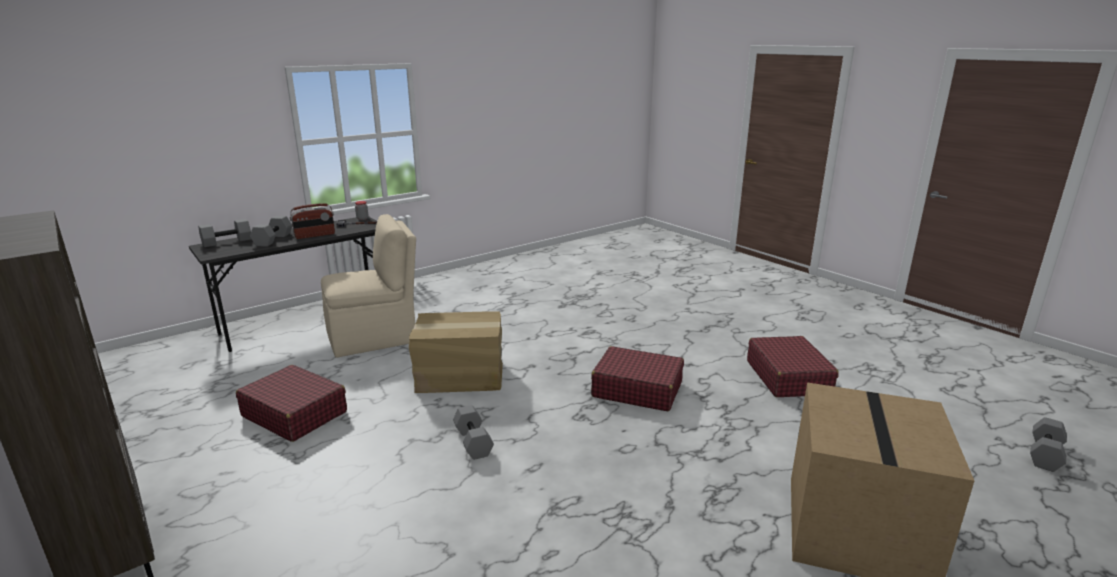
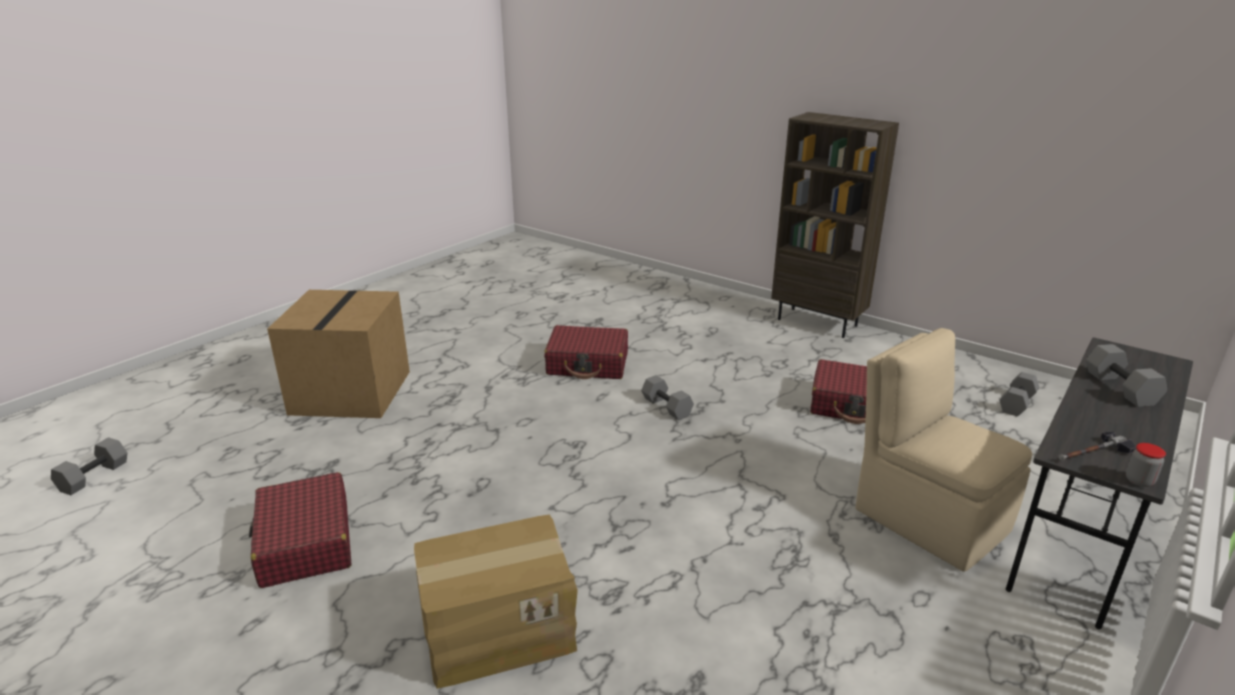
camera: 165 degrees right, 5 degrees up
grey dumbbell [198,219,251,247] -> grey dumbbell moved to [999,372,1039,416]
radio [290,204,335,239] -> none
beige chair [321,214,416,358] -> beige chair turned 90 degrees clockwise [855,328,1032,572]
cardboard box [409,311,503,393] -> cardboard box moved to [414,515,577,689]
red suitcase [591,346,684,411] -> red suitcase moved to [544,325,628,379]

